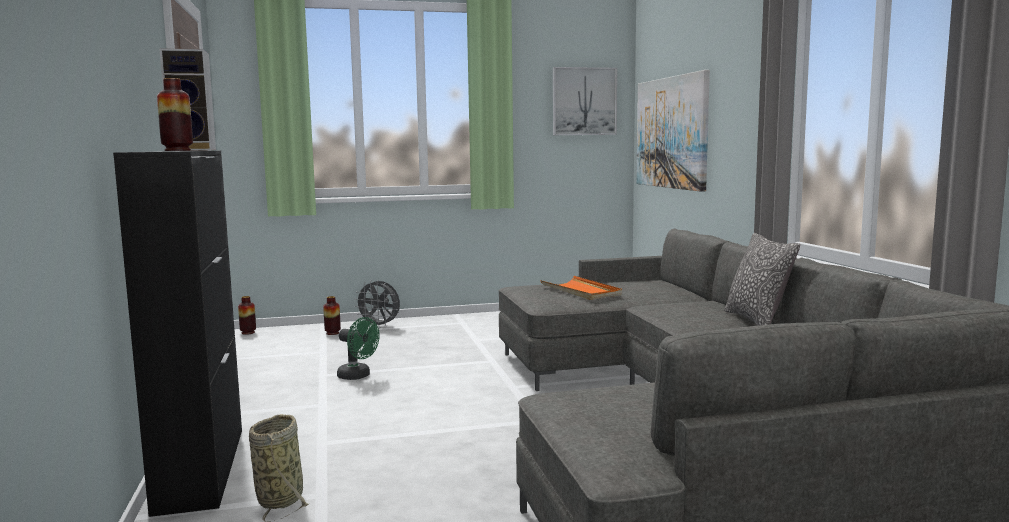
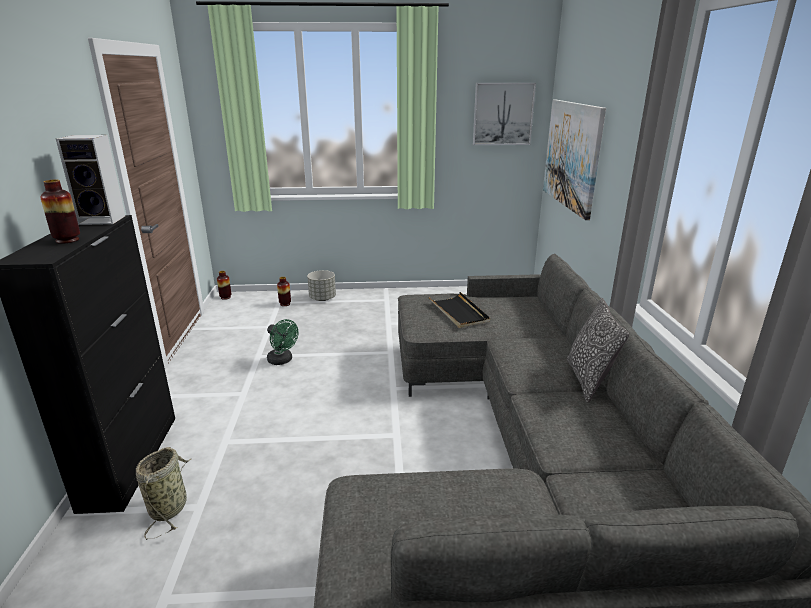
camera: 10 degrees right, 15 degrees up
grey fan [354,280,400,328] -> grey planter [307,270,336,301]
orange tray [540,276,622,300] -> black tray [428,292,490,328]

